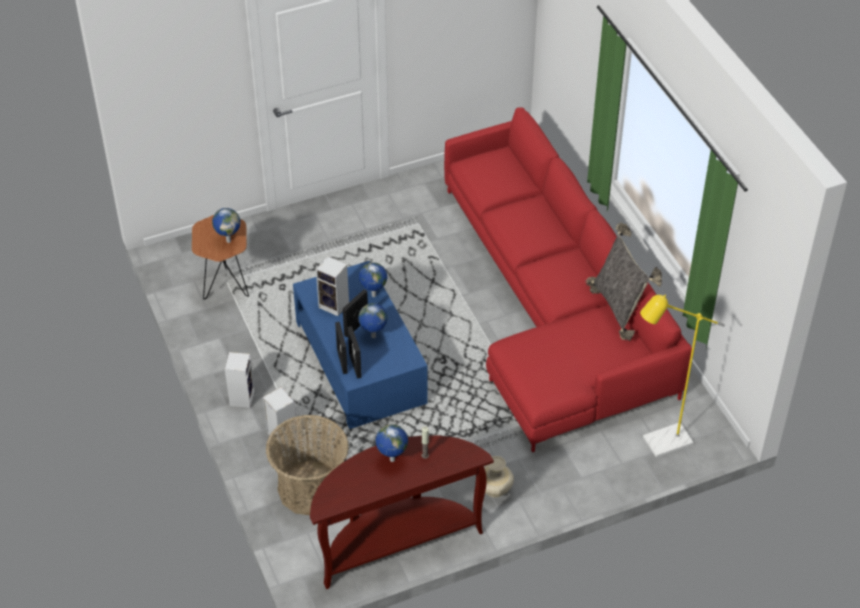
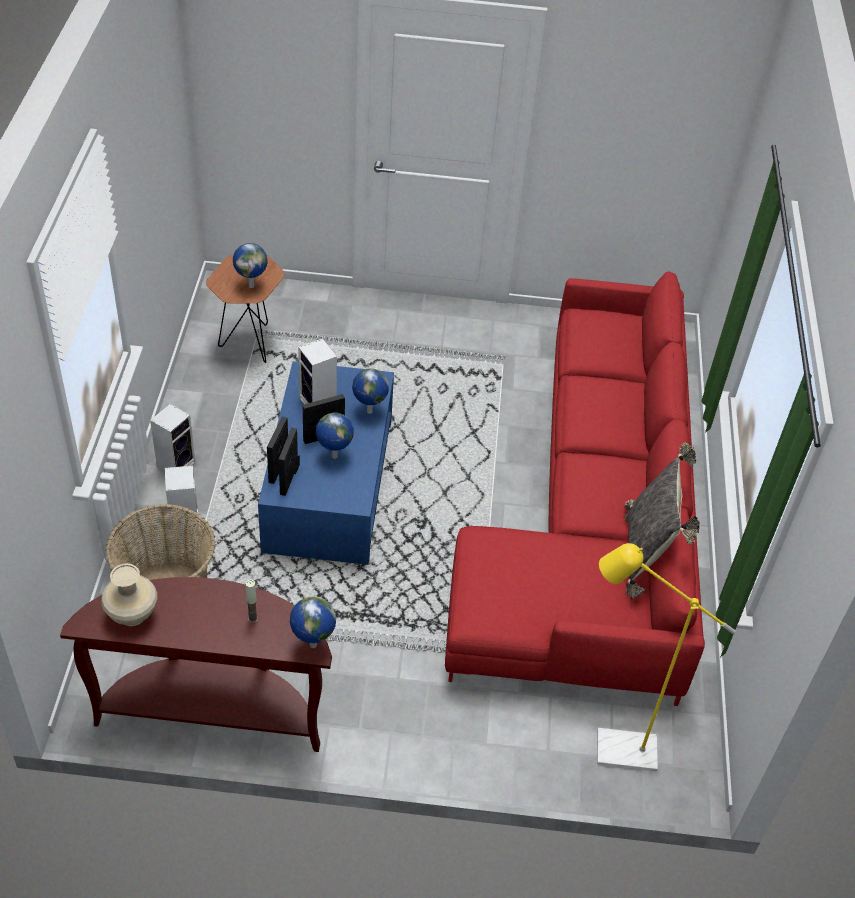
camera: 25 degrees right, 0 degrees up
globe [375,424,408,462] -> globe moved to [290,596,336,648]
beige vase [484,456,514,498] -> beige vase moved to [101,563,157,626]

